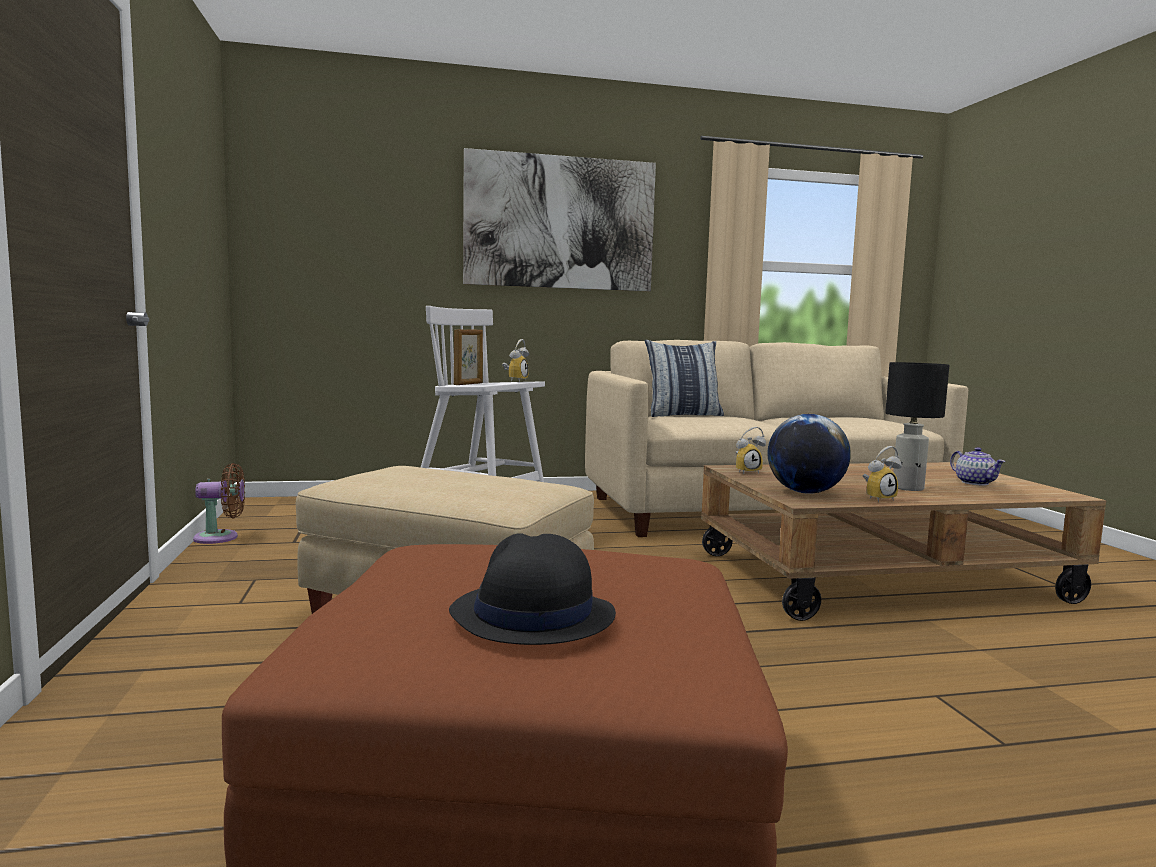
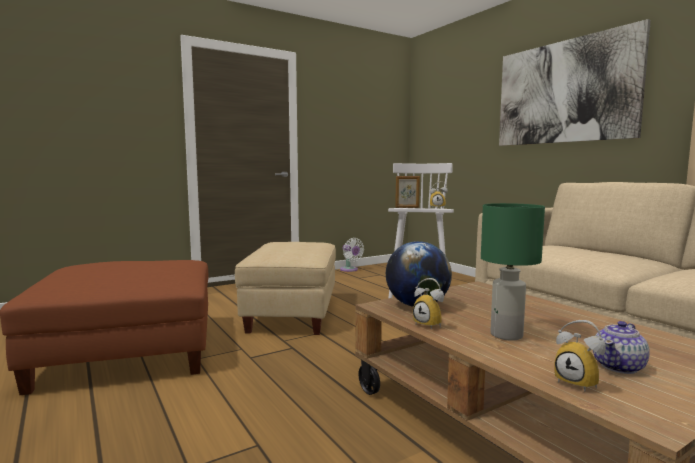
camera: 70 degrees right, 0 degrees up
brown fan [193,463,245,544] -> white fan [340,238,364,272]
black hat [449,533,616,645] -> none
pillow [645,340,724,417] -> none
alarm clock [735,427,766,474] -> alarm clock moved to [555,320,606,392]
black table lamp [885,362,949,491] -> green table lamp [481,203,545,340]

